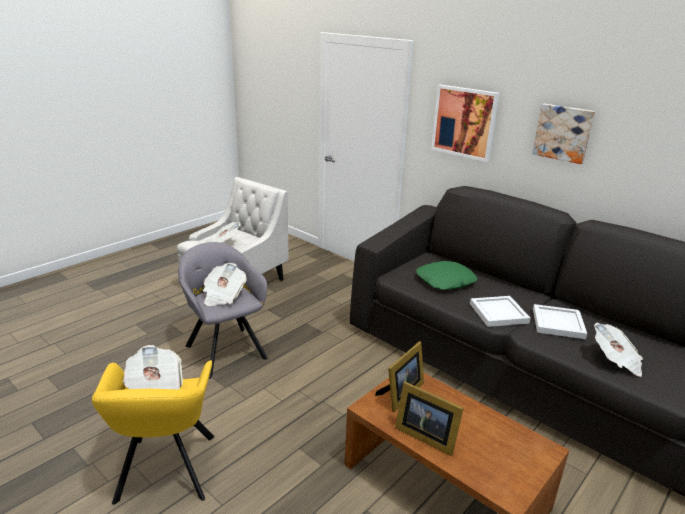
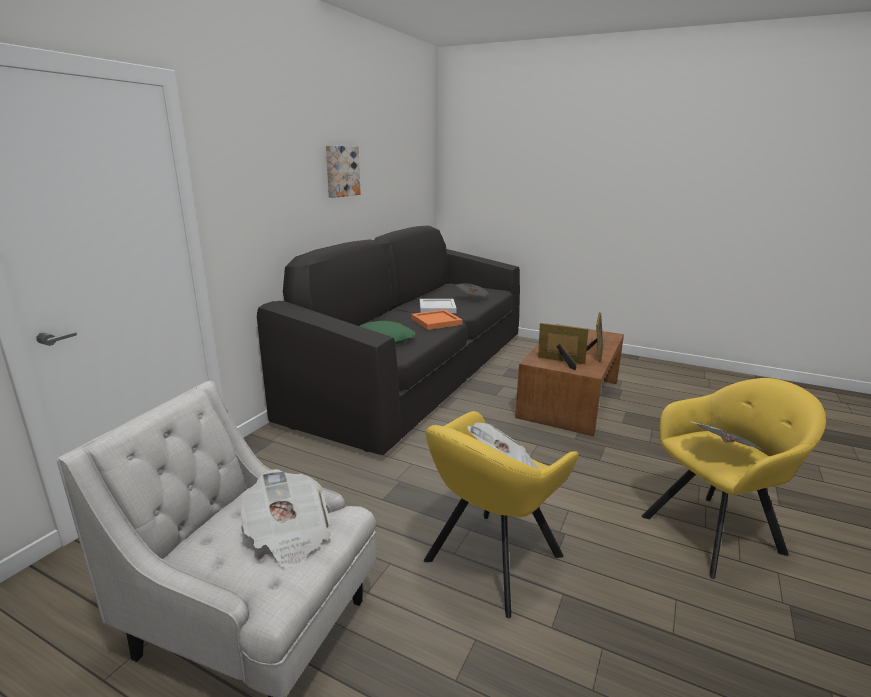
camera: 105 degrees left, 5 degrees down
grey armchair [178,242,268,379] -> yellow armchair [424,411,578,618]
picture [431,85,500,162] -> none
white tray [470,296,531,327] -> orange tray [411,310,462,330]

